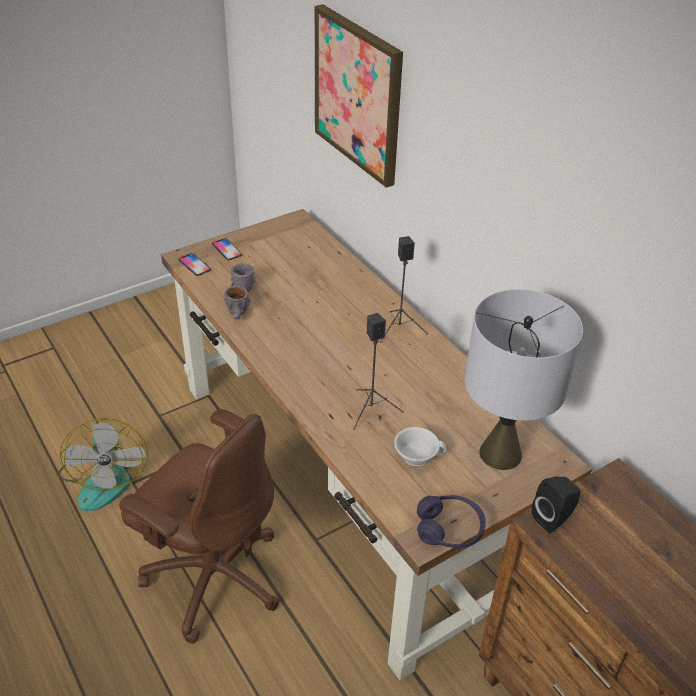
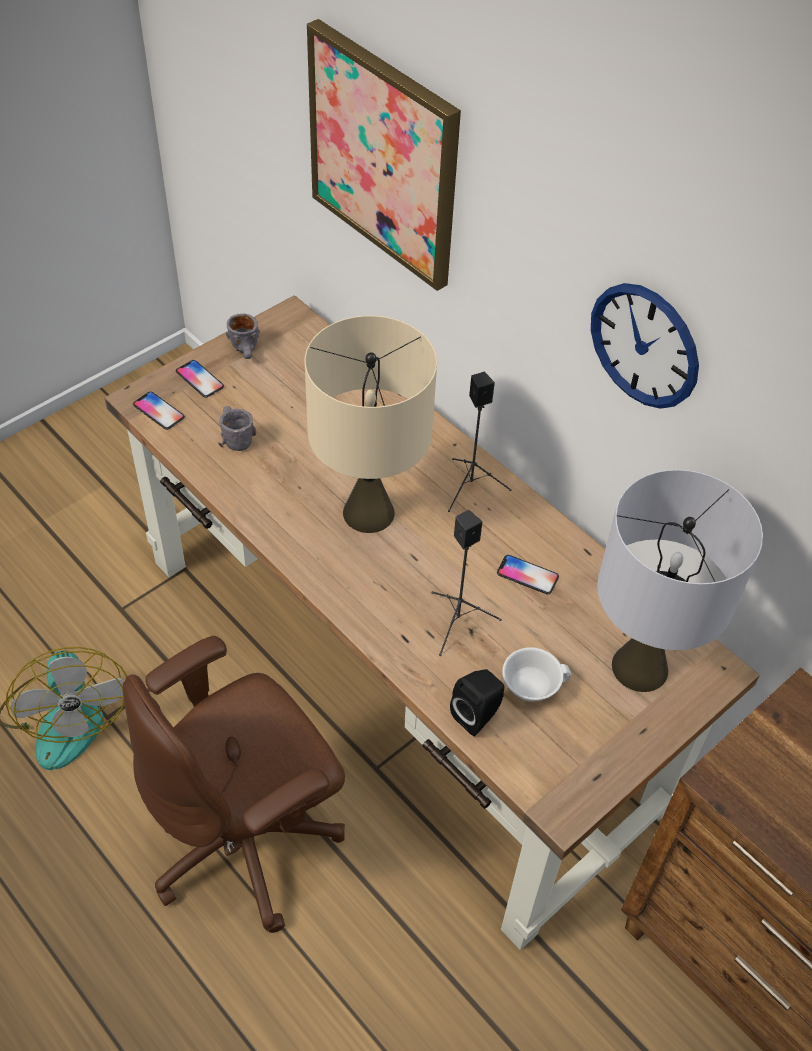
camera: 10 degrees left, 10 degrees up
brown office chair [119,409,280,643] -> brown office chair turned 120 degrees clockwise [123,636,345,933]
grey mug [224,286,251,320] -> grey mug moved to [226,314,260,359]
purple headphones [417,495,486,549] -> none
black speaker [532,476,580,533] -> black speaker moved to [450,669,504,736]
none -> beige table lamp [305,316,437,533]
none -> phone [497,555,559,594]
none -> wall clock [591,283,699,409]

